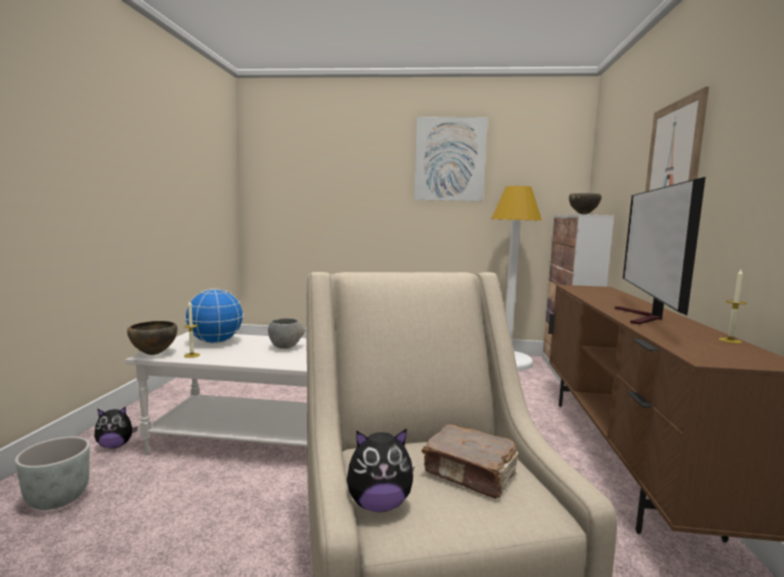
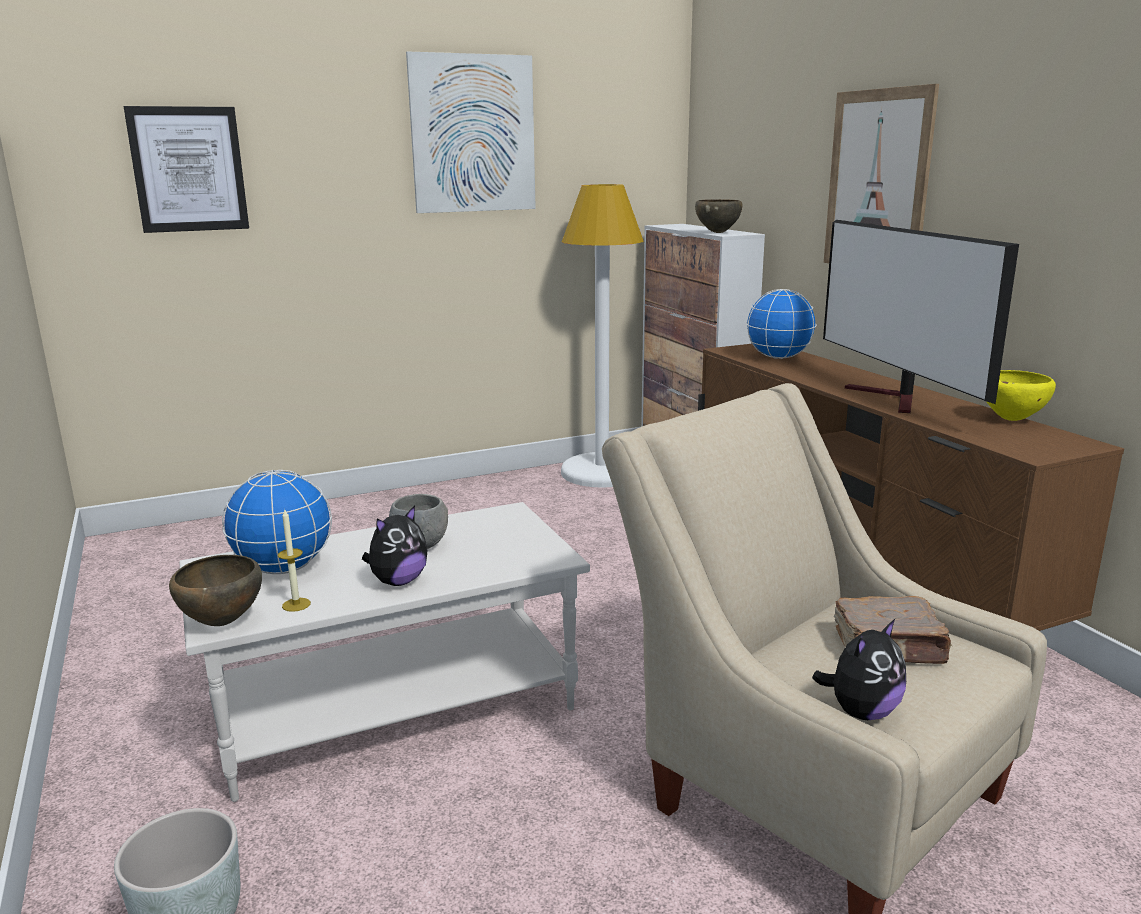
camera: 30 degrees left, 10 degrees up
plush toy [94,406,138,449] -> plush toy moved to [362,505,427,586]
candle [719,270,747,344] -> yellow bowl [987,370,1056,421]
none -> picture [124,106,249,233]
none -> globe [746,289,817,359]

